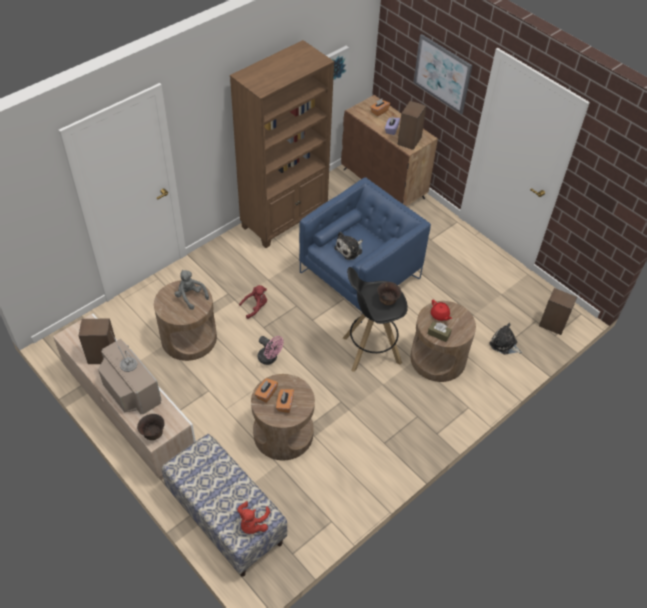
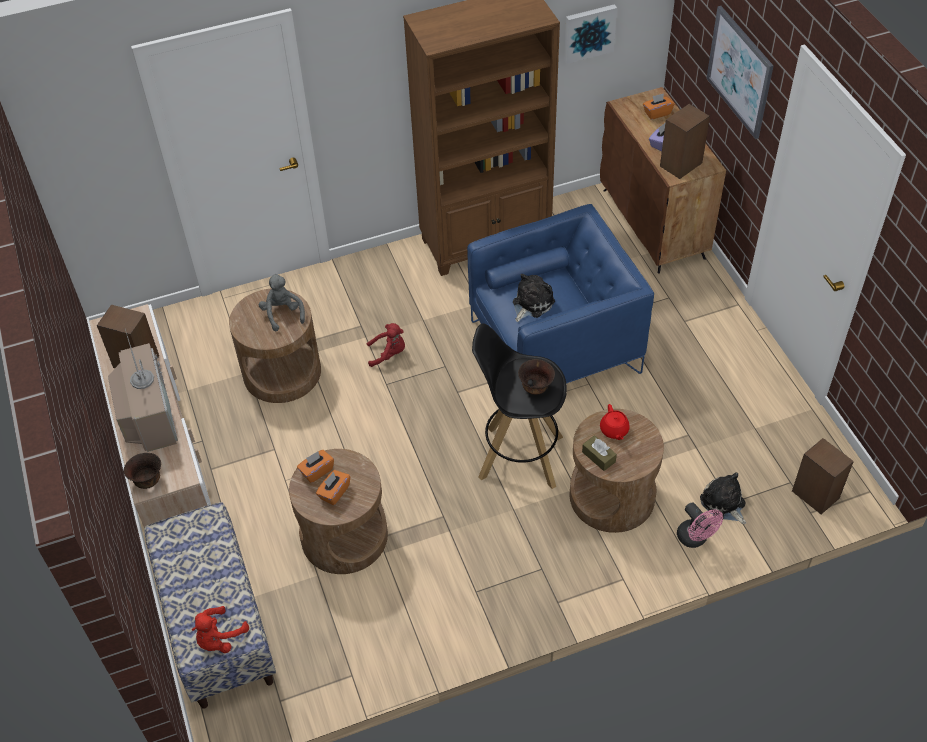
camera: 25 degrees right, 0 degrees up
pink fan [258,336,284,365] -> pink fan moved to [677,503,723,548]
plush toy [334,232,363,260] -> plush toy turned 150 degrees clockwise [513,274,555,322]

